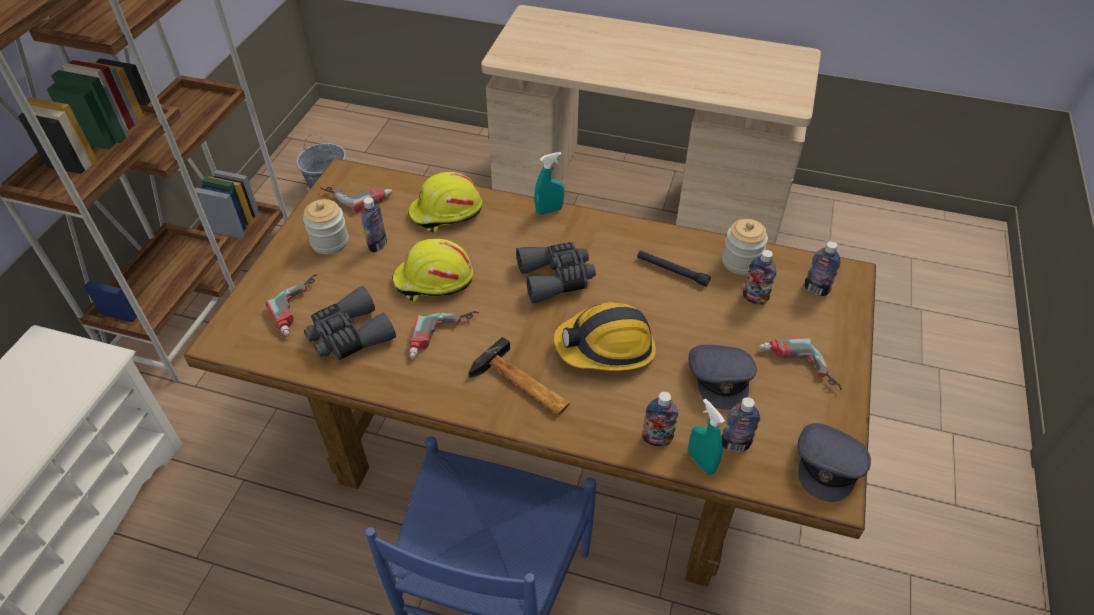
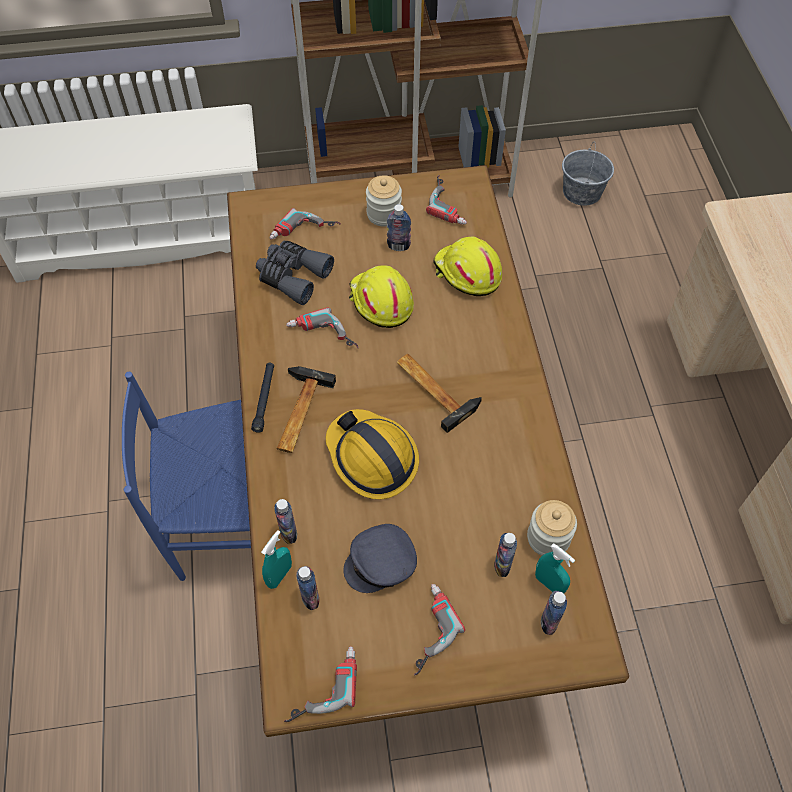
camera: 65 degrees right, 10 degrees up
grey binoculars [516,242,596,303] -> hammer [396,354,482,433]
turquoise spray bottle [534,152,564,215] -> turquoise spray bottle moved to [535,543,575,593]
black flashlight [637,251,711,287] -> black flashlight moved to [251,363,274,433]
grey cap [798,423,871,502] -> power drill [284,646,357,722]

